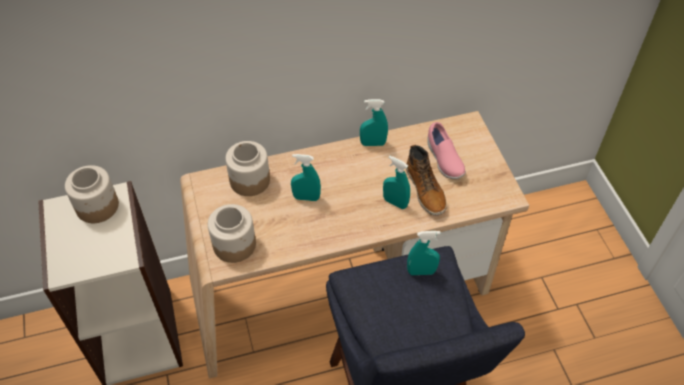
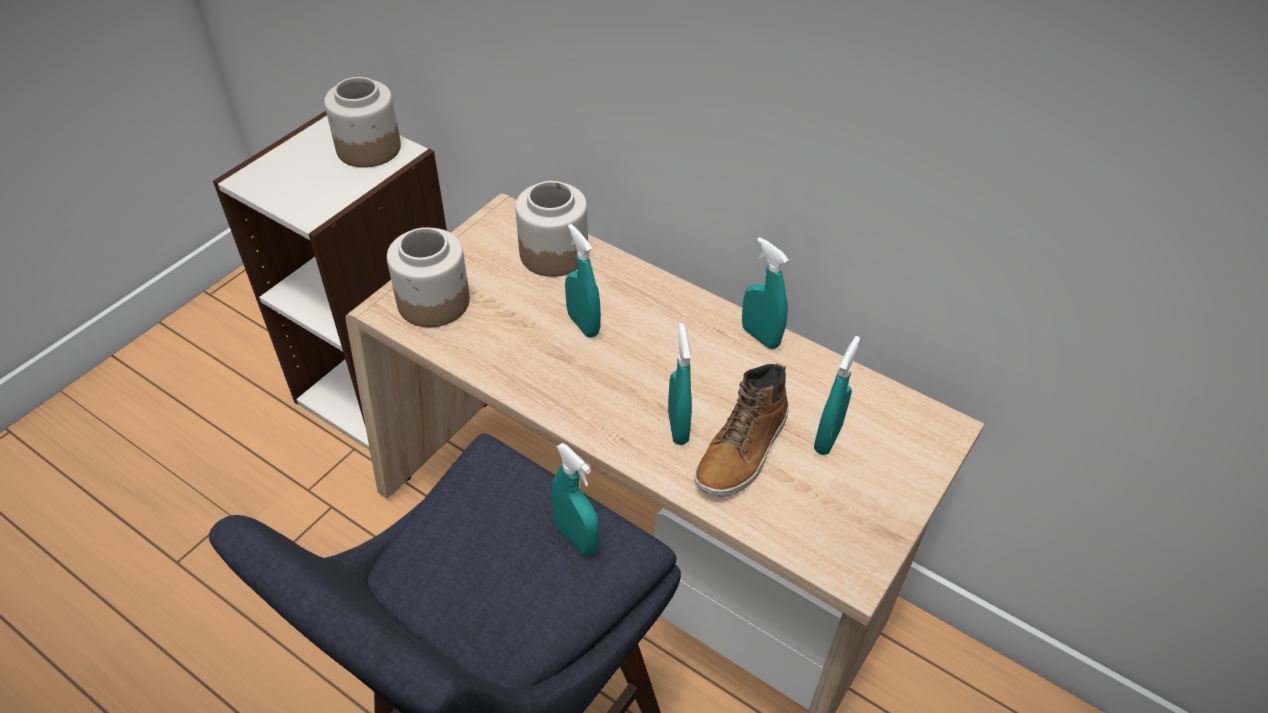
camera: 50 degrees right, 5 degrees down
pink shoe [427,122,466,179] -> turquoise spray bottle [814,336,860,455]

